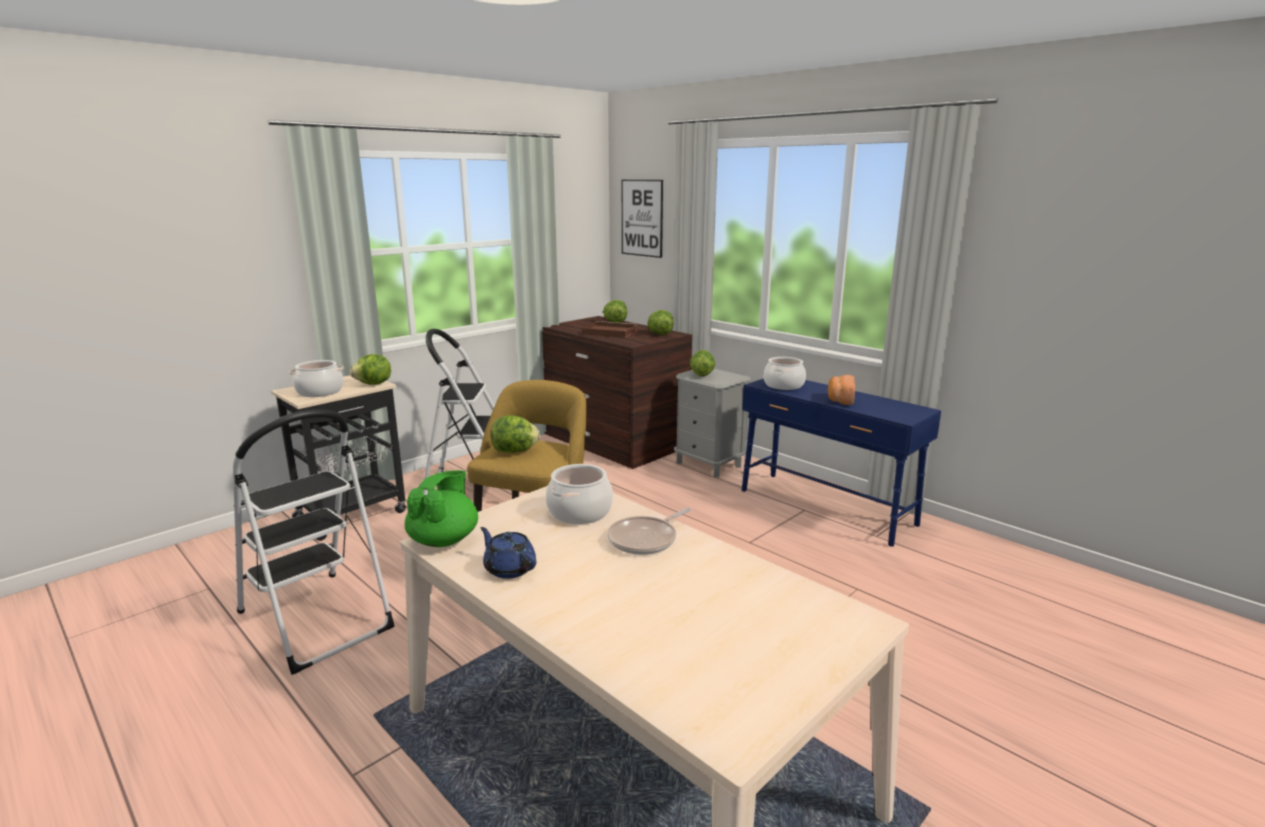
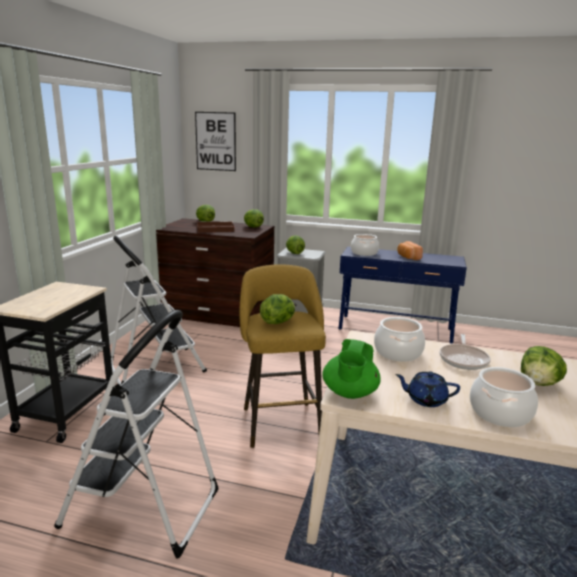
camera: 30 degrees left, 0 degrees up
cooking pot [289,360,344,397] -> cooking pot moved to [470,367,538,427]
lettuce [349,354,391,385] -> lettuce moved to [521,346,567,386]
green teapot [405,470,478,547] -> green teapot turned 150 degrees counterclockwise [322,339,381,399]

